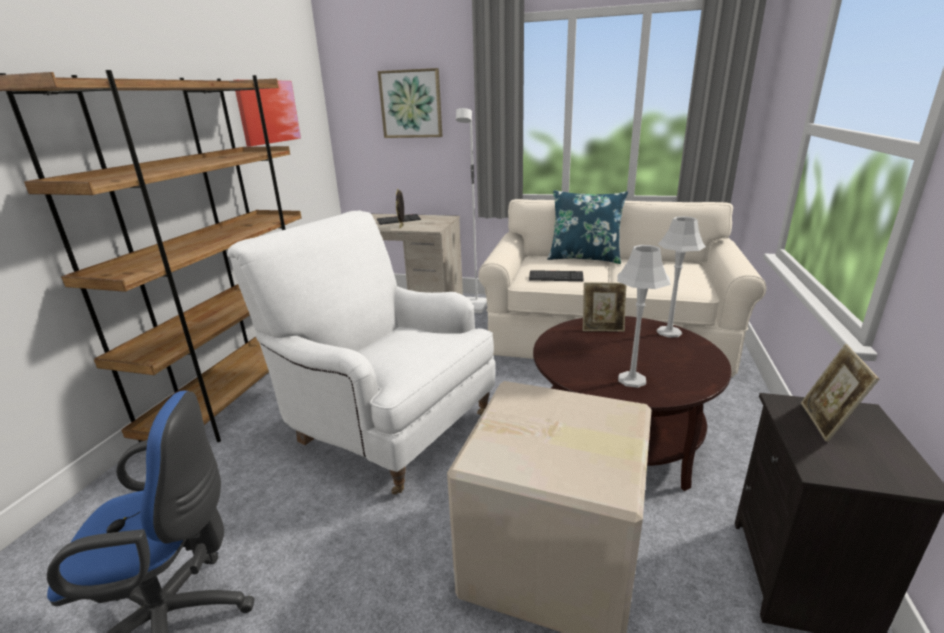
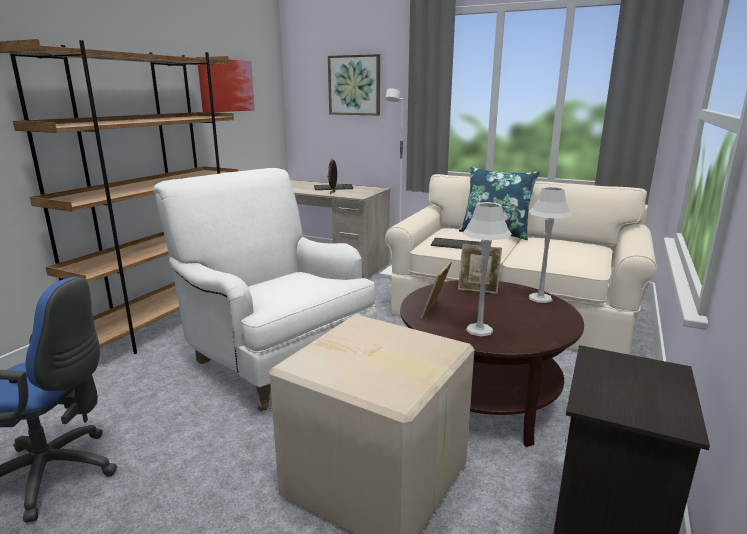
camera: 10 degrees right, 5 degrees down
picture frame [801,344,879,442] -> picture frame moved to [421,260,452,319]

